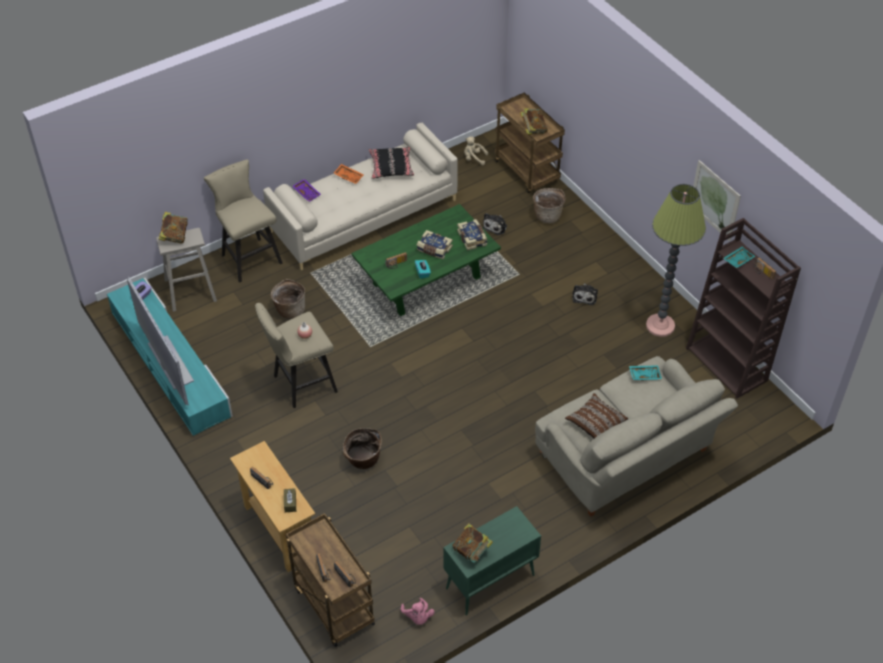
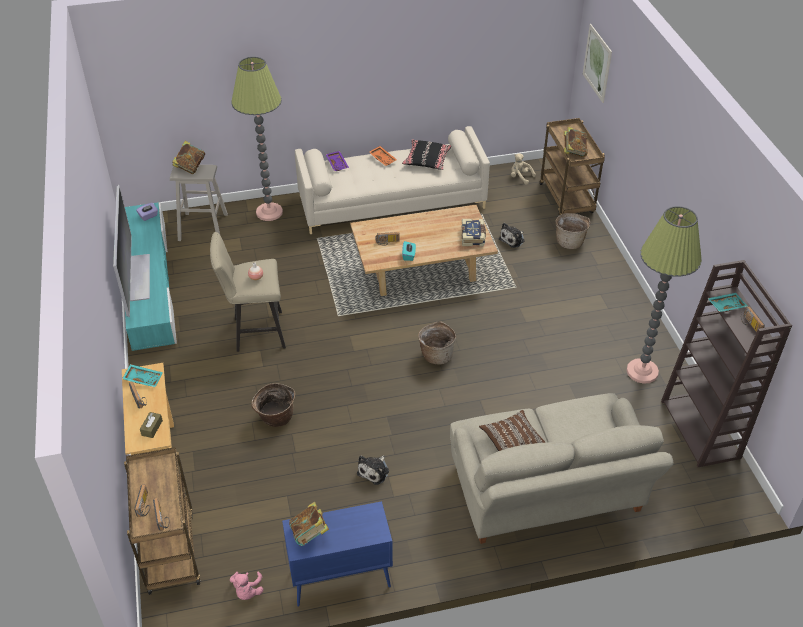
camera: 20 degrees right, 5 degrees down
beige stool [204,159,283,283] -> floor lamp [231,57,283,221]
basket [271,279,305,318] -> basket moved to [418,321,456,365]
green coffee table [351,204,501,316] -> beige coffee table [350,205,498,296]
book [417,230,453,259] -> none
green cabinet [443,506,541,615] -> blue cabinet [282,501,393,607]
plush toy [572,283,598,305] -> plush toy moved to [357,455,389,485]
turquoise tray [629,365,662,380] -> turquoise tray moved to [122,364,163,387]
picture [693,160,741,241] -> picture moved to [583,24,612,103]

